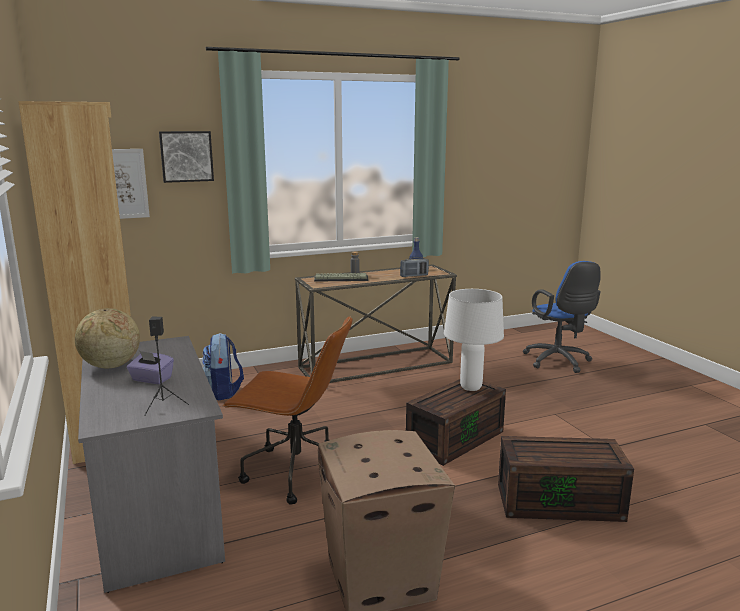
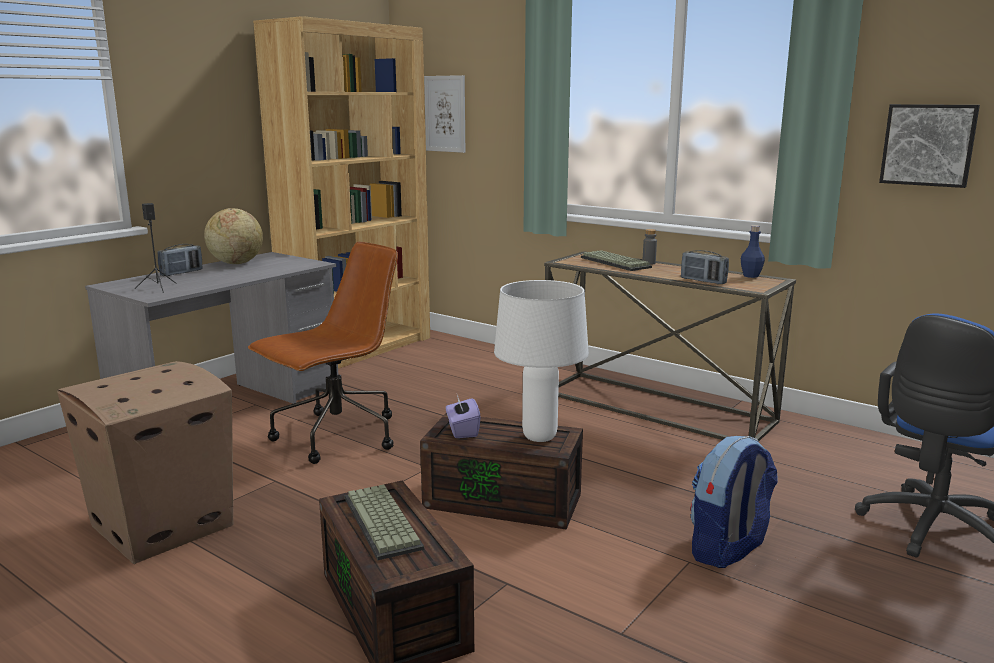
camera: 60 degrees right, 0 degrees up
purple tissue box [127,351,174,384] -> purple tissue box moved to [446,395,481,438]
picture [159,131,214,183] -> picture moved to [879,104,980,188]
backpack [202,333,244,401] -> backpack moved to [690,436,778,568]
brown office chair [222,316,352,505] -> brown office chair turned 120 degrees counterclockwise [248,242,398,464]
none -> radio [157,244,203,276]
none -> keyboard [345,485,424,560]

